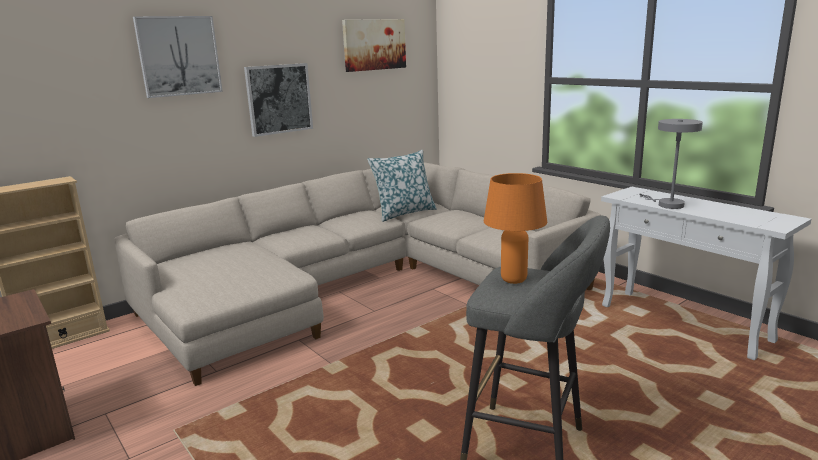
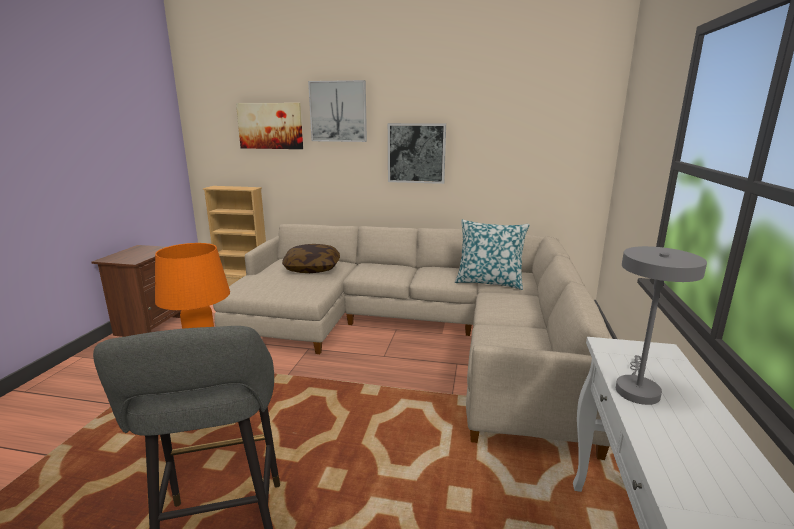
camera: 50 degrees right, 0 degrees up
picture [342,19,406,72] -> picture moved to [236,103,303,149]
none -> pillow [282,244,340,273]

